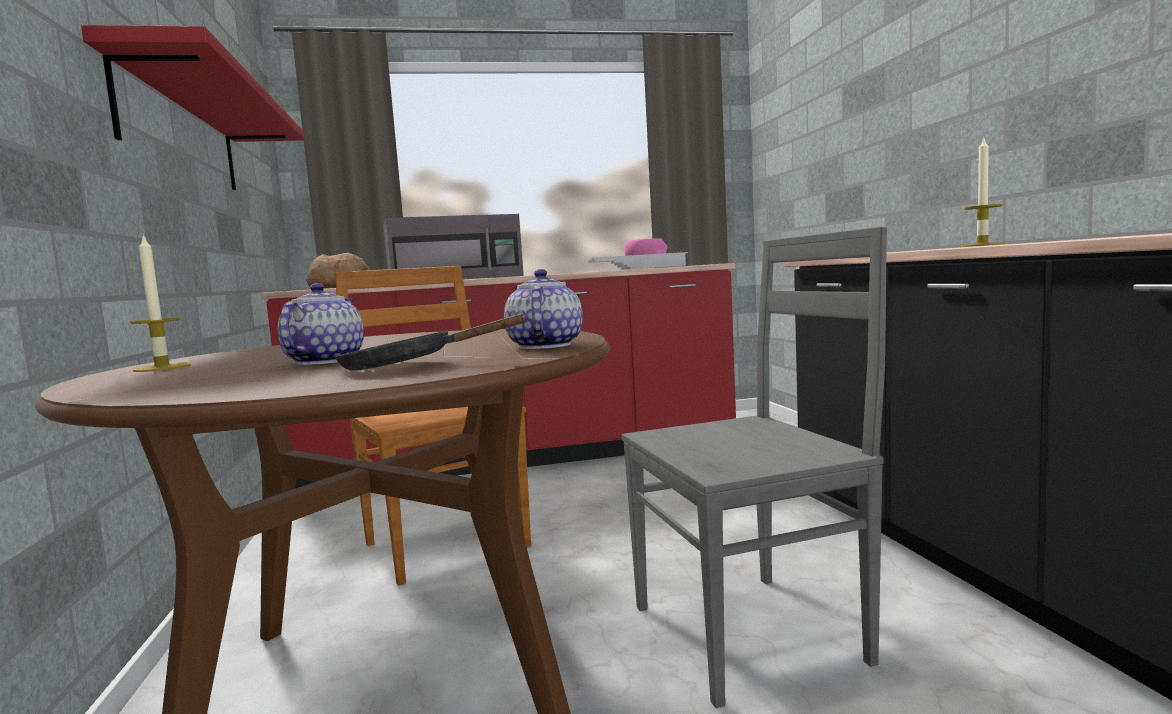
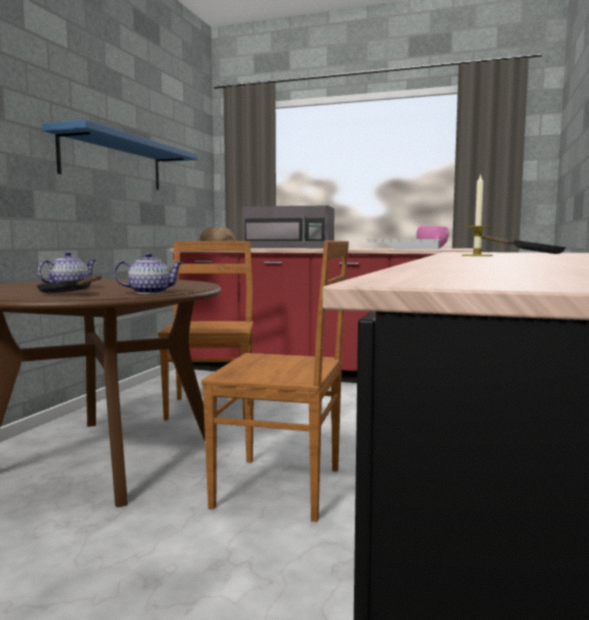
camera: 30 degrees right, 0 degrees up
red shelf [81,25,305,190] -> blue shelf [42,120,198,190]
candle [130,234,191,372] -> none
teapot [504,269,583,349] -> teapot turned 45 degrees clockwise [114,253,183,294]
grey chair [621,226,887,708] -> brown chair [201,241,349,522]
none -> black frying pan [482,235,566,254]

